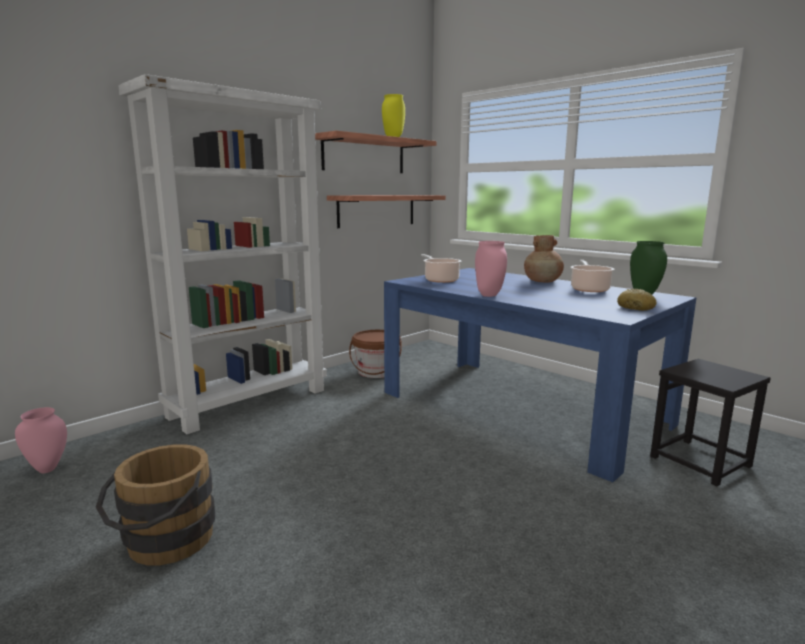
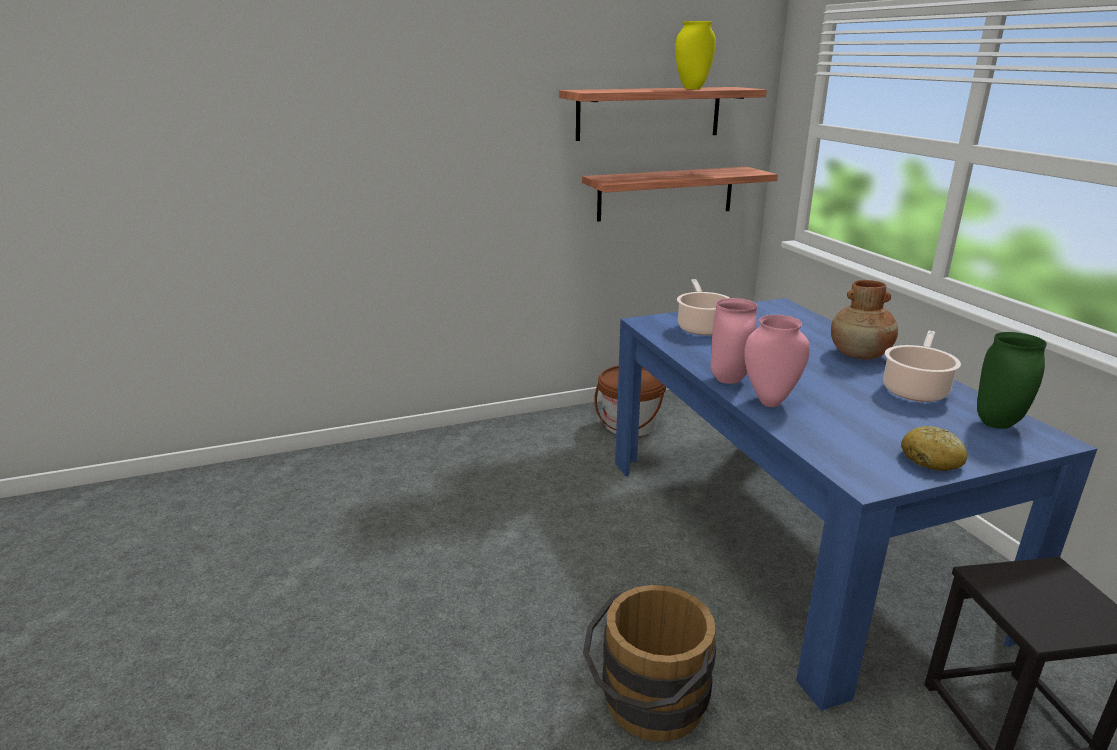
camera: 25 degrees right, 10 degrees up
pink vase [15,407,67,473] -> pink vase moved to [744,315,810,407]
brown bucket [96,444,215,566] -> brown bucket moved to [583,585,716,742]
white bookcase [118,74,327,434] -> none

